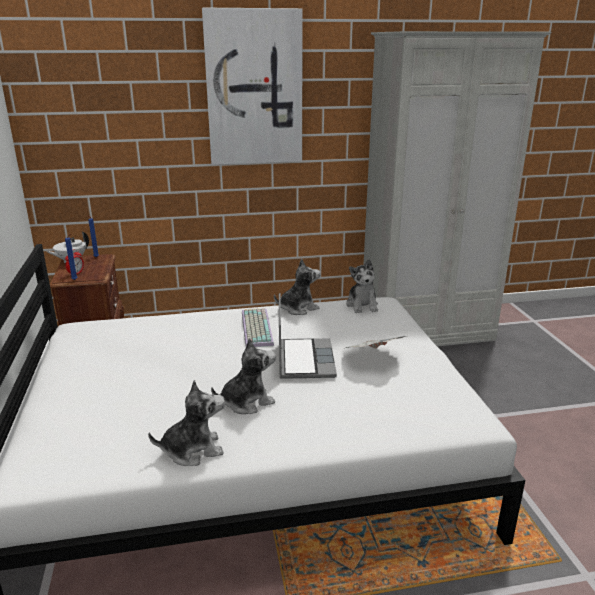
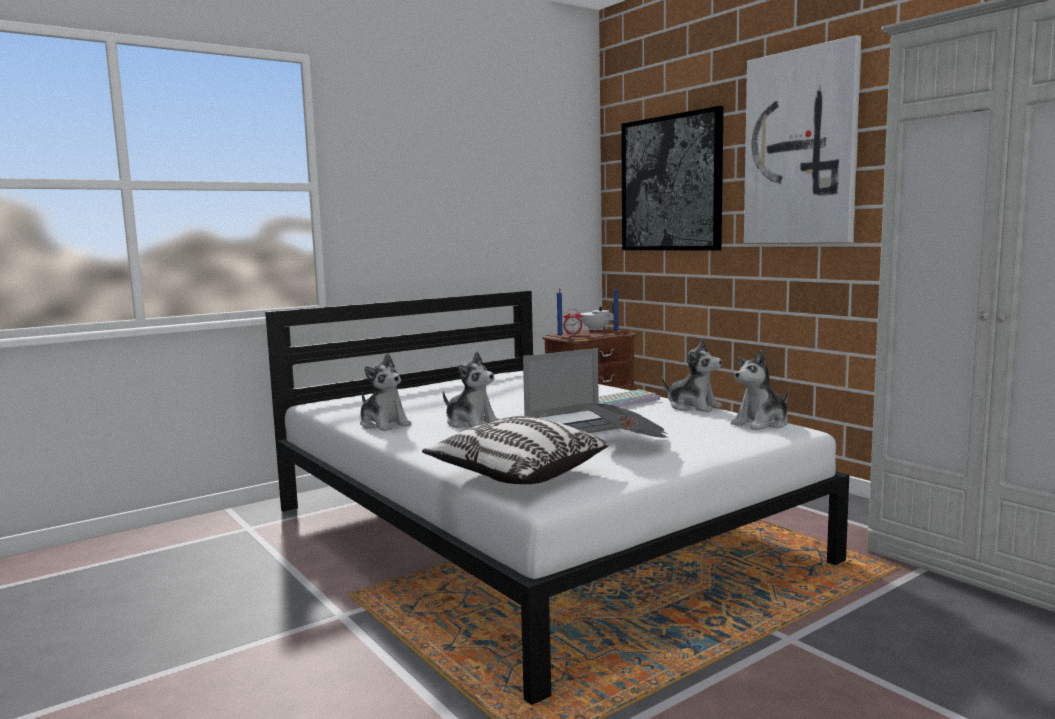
camera: 65 degrees right, 15 degrees down
none -> pillow [422,416,609,484]
none -> picture [621,106,723,251]

